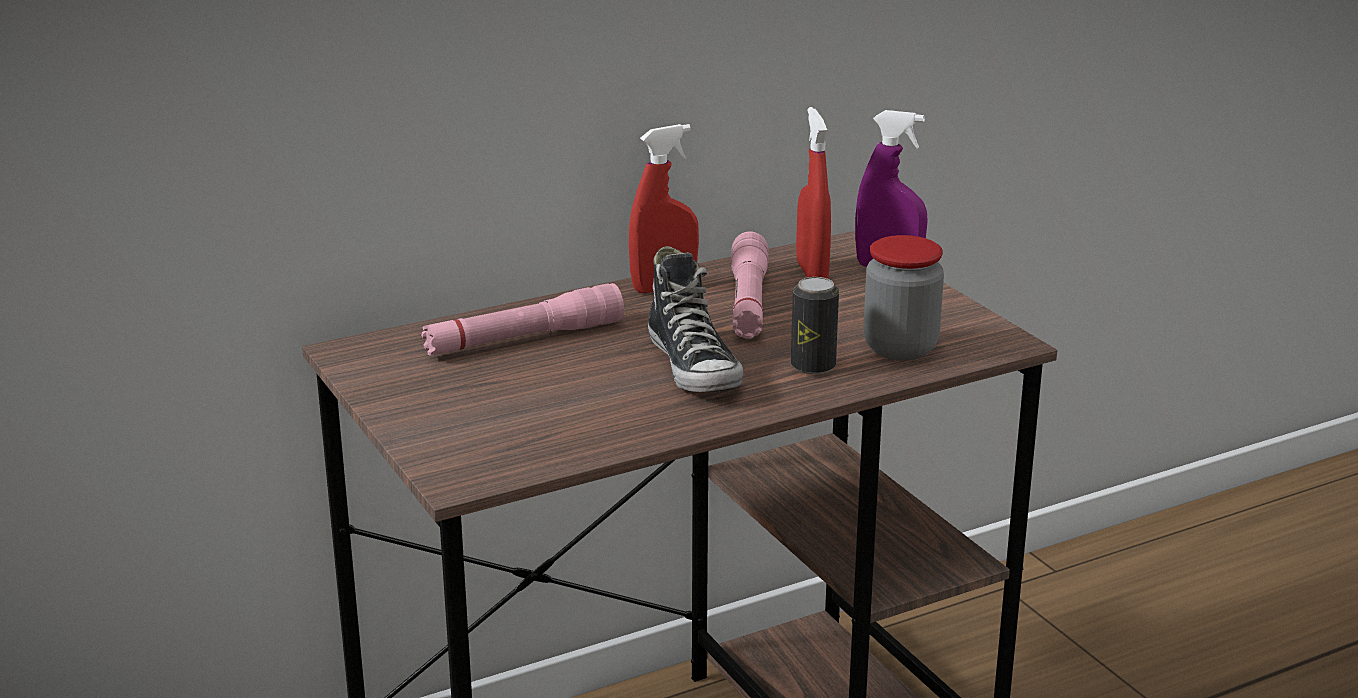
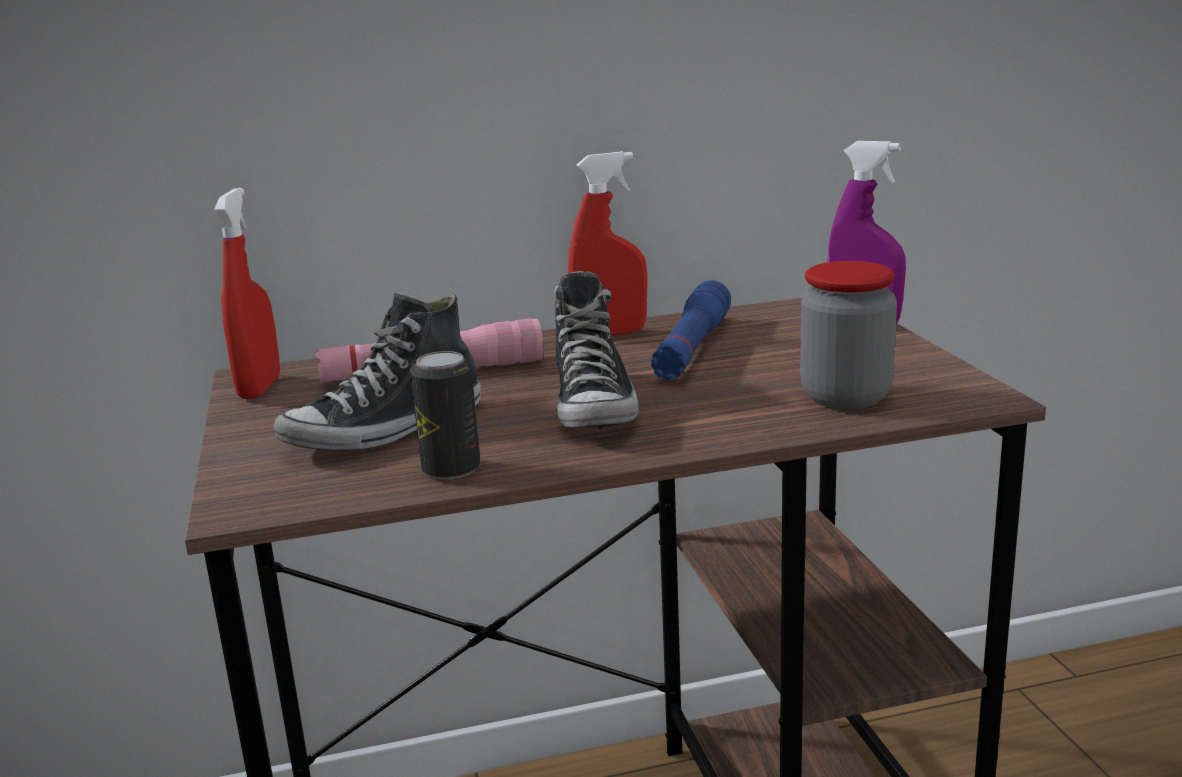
camera: 15 degrees right, 5 degrees down
pink flashlight [731,231,768,339] -> blue flashlight [651,280,731,380]
can [791,277,839,375] -> can moved to [410,351,480,480]
red spray bottle [796,107,831,278] -> red spray bottle moved to [214,188,280,399]
none -> shoe [274,292,481,451]

